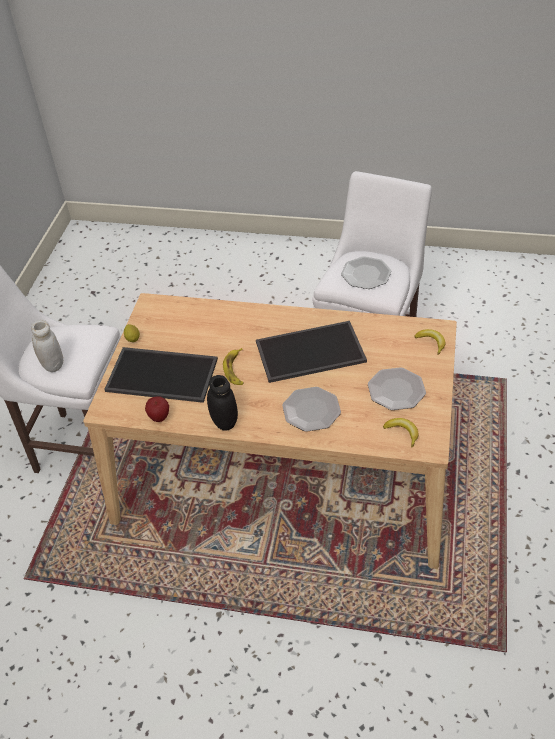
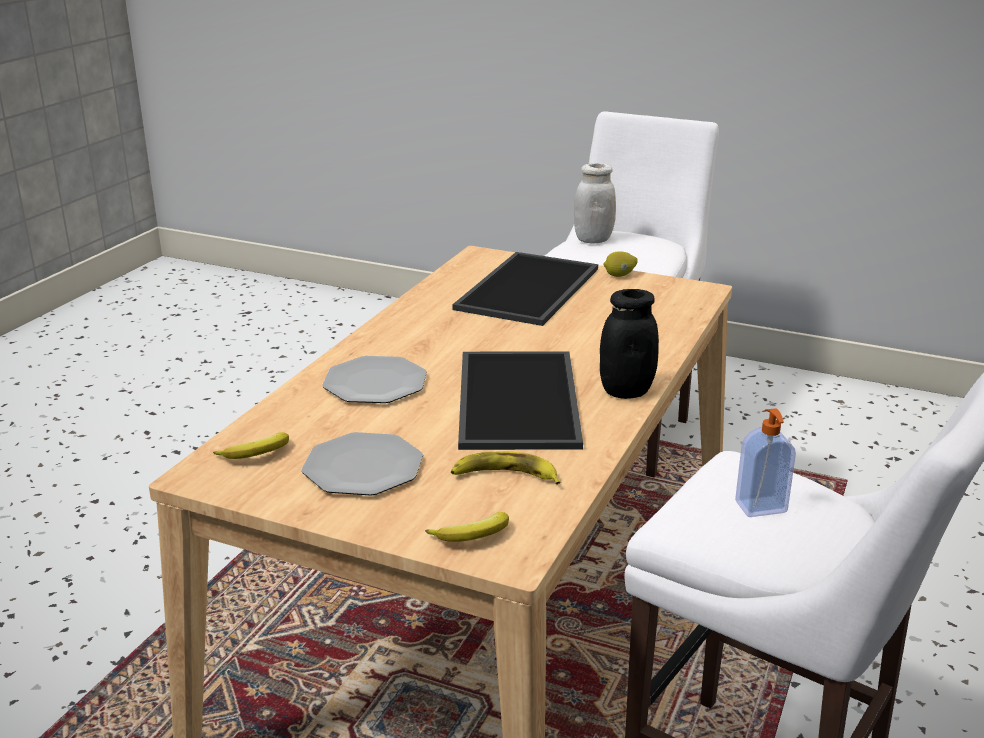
camera: 100 degrees right, 20 degrees down
apple [145,396,169,422] -> none
black jar [207,375,238,431] -> black jar moved to [600,289,659,399]
banana [223,348,244,385] -> banana moved to [451,451,561,484]
plate [341,256,391,289] -> soap dispenser [735,408,796,517]

